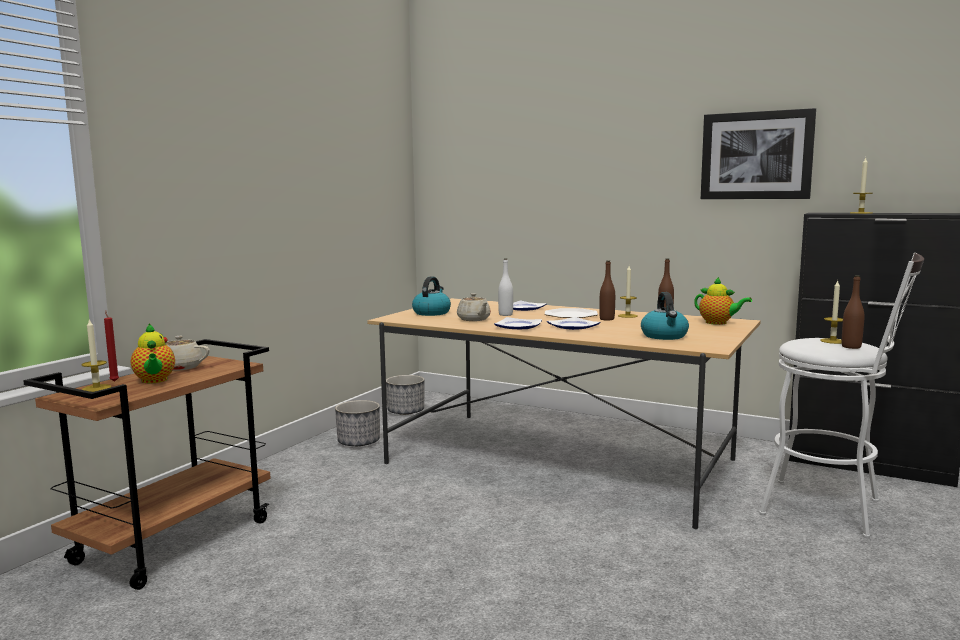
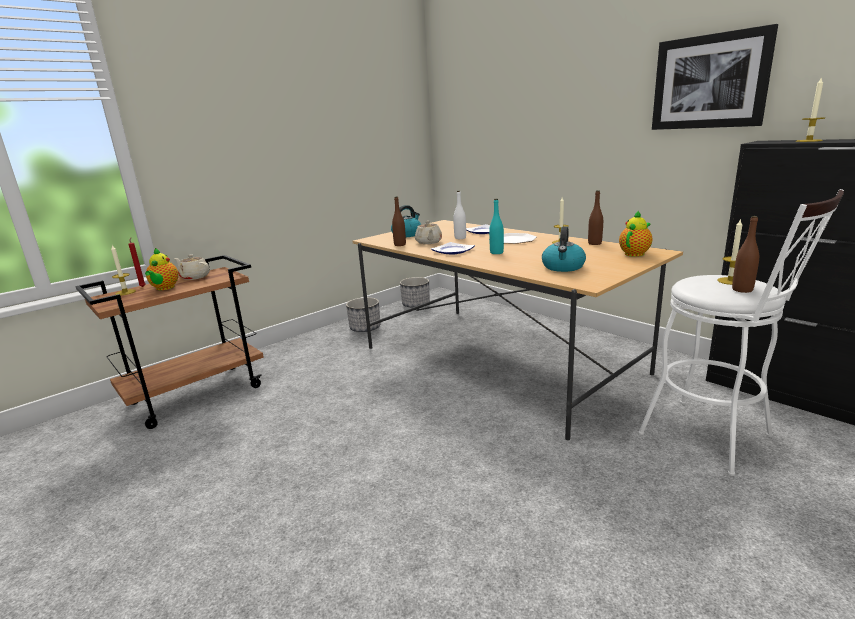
camera: 20 degrees right, 10 degrees up
plate [547,317,600,330] -> turquoise bottle [489,199,504,254]
brown bottle [599,260,615,321] -> brown bottle moved to [392,196,406,246]
teapot [694,277,752,325] -> teapot turned 105 degrees counterclockwise [619,210,653,257]

